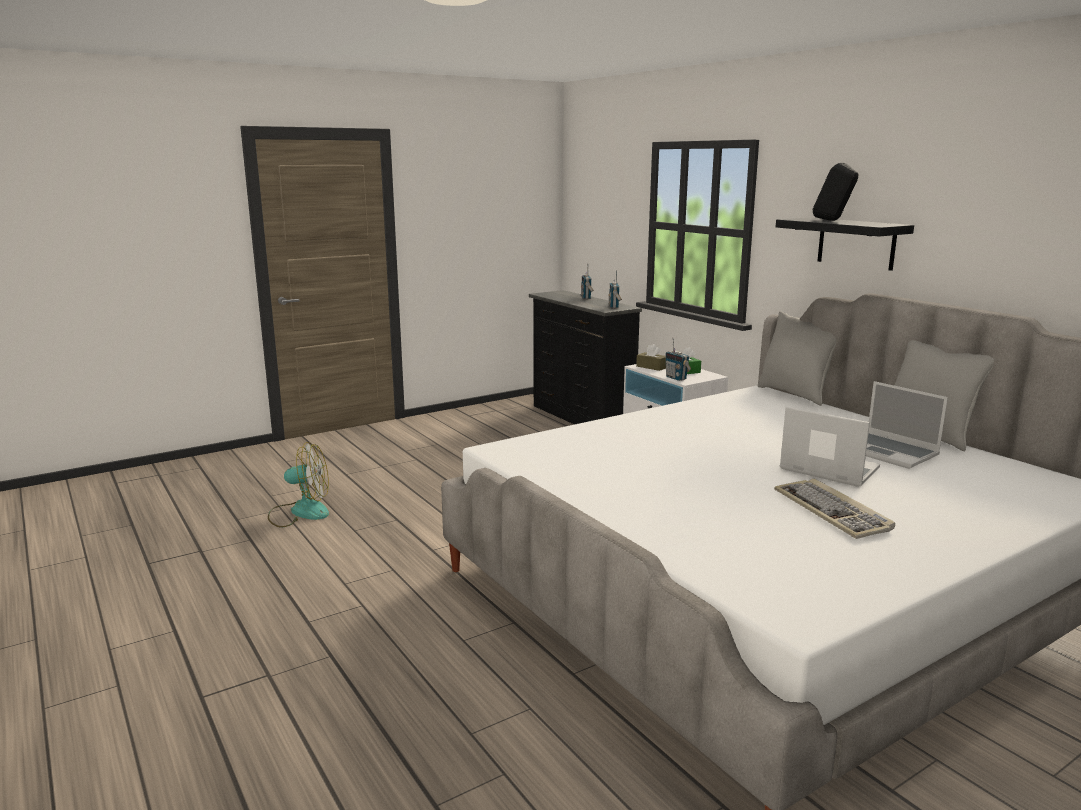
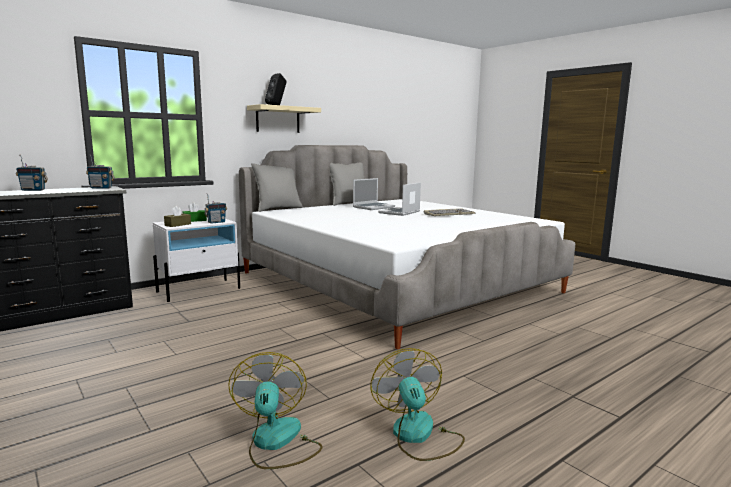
camera: 95 degrees left, 5 degrees down
black shelf [776,218,914,271] -> beige shelf [247,104,321,133]
none -> fan [370,348,465,461]

